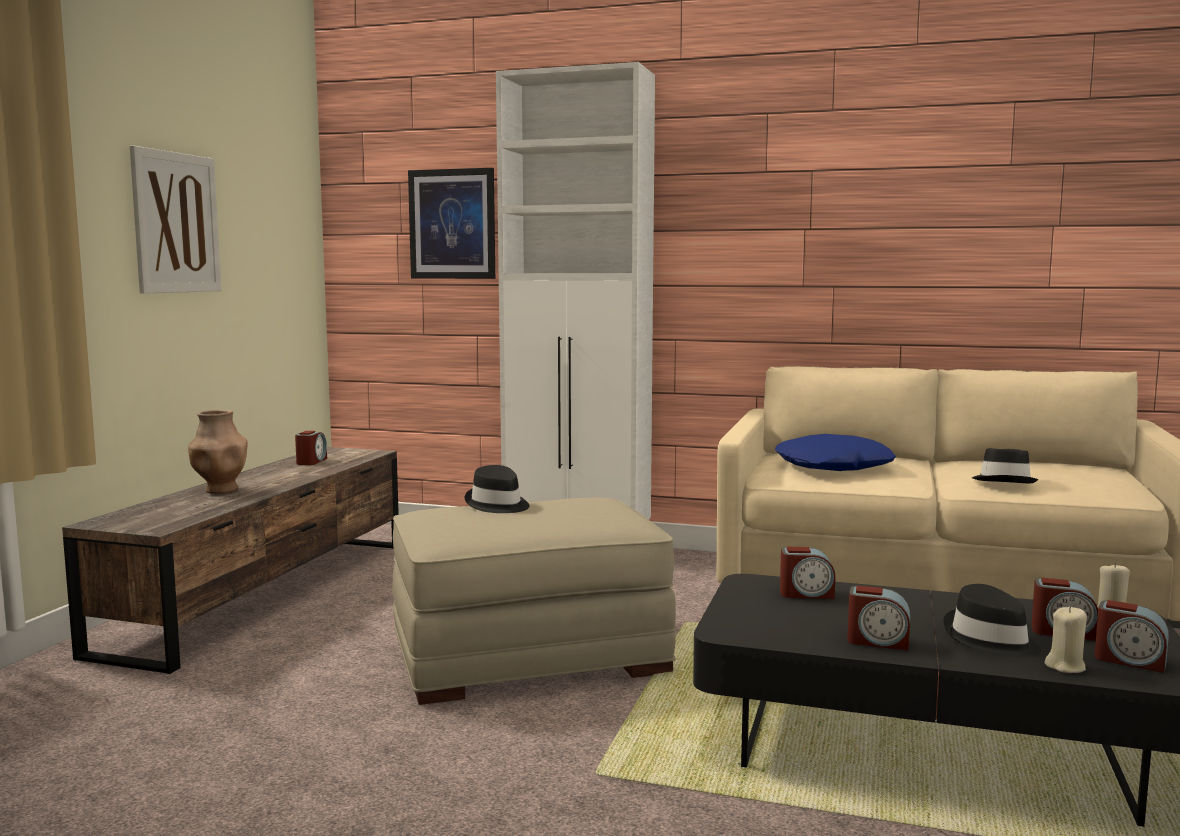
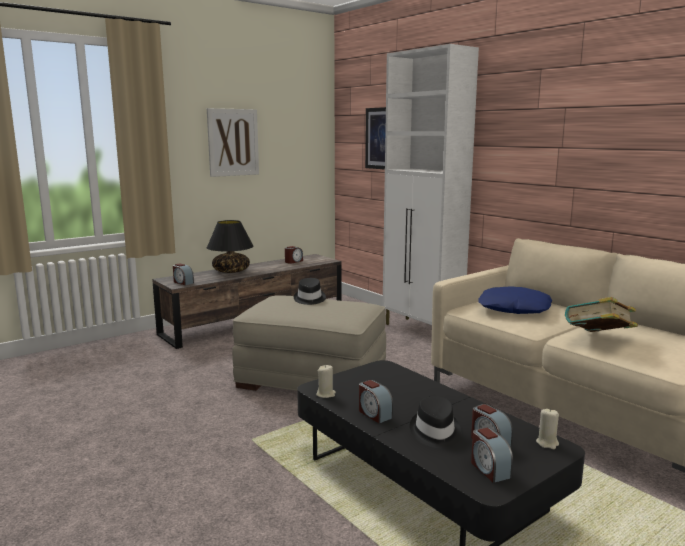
camera: 35 degrees right, 5 degrees up
brown vase [188,410,248,494] -> black table lamp [207,220,254,273]
alarm clock [780,547,836,599] -> alarm clock moved to [173,263,194,285]
black hat [972,448,1038,483] -> book [565,297,638,332]
beige candle [1045,606,1087,673] -> beige candle moved to [316,365,336,398]

